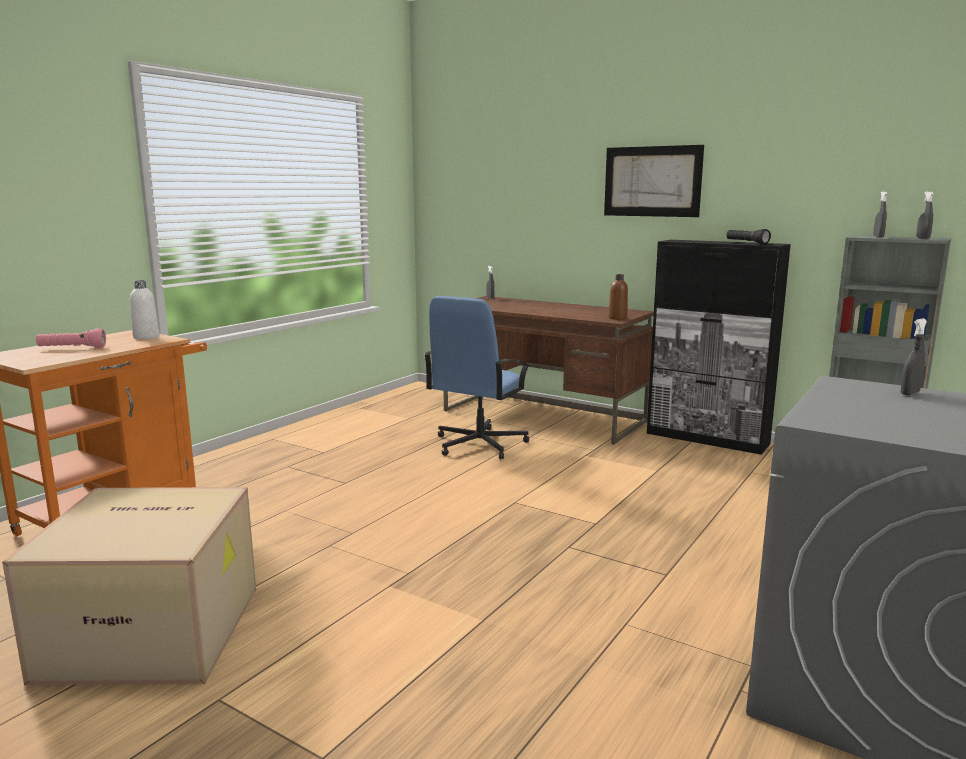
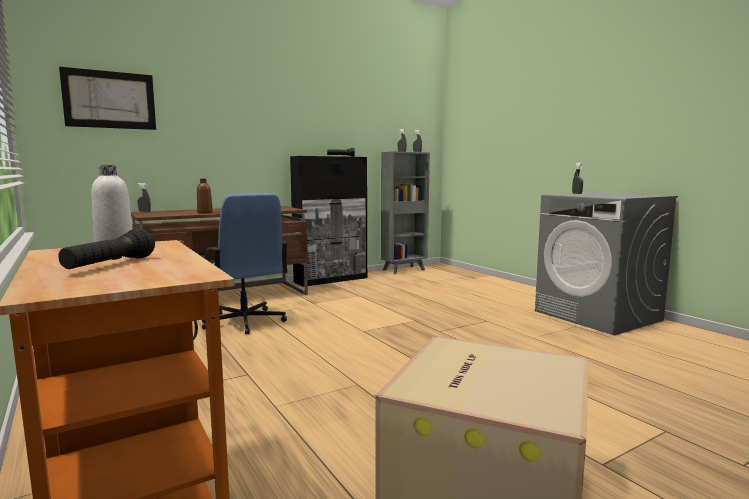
camera: 65 degrees left, 5 degrees down
pink flashlight [36,328,106,348] -> black flashlight [58,228,155,269]
picture [604,145,704,217] -> picture moved to [59,67,156,130]
brown bottle [608,274,628,320] -> brown bottle moved to [197,179,213,214]

